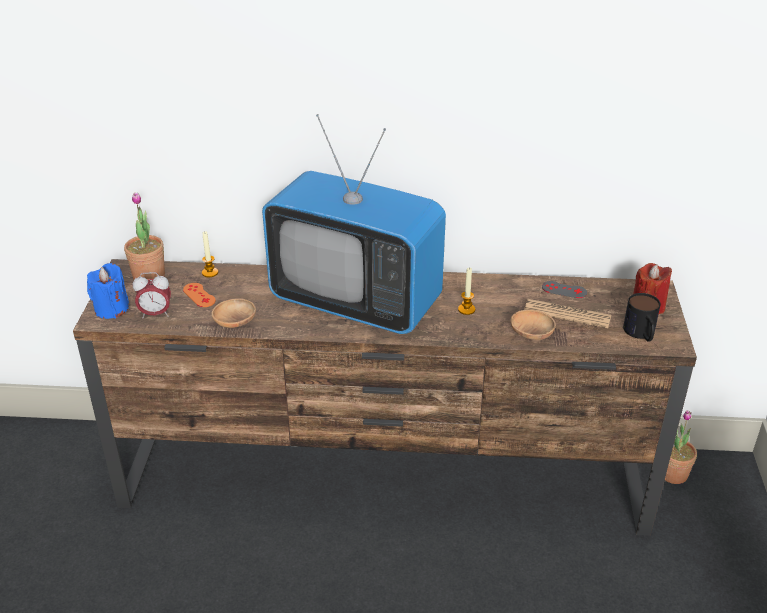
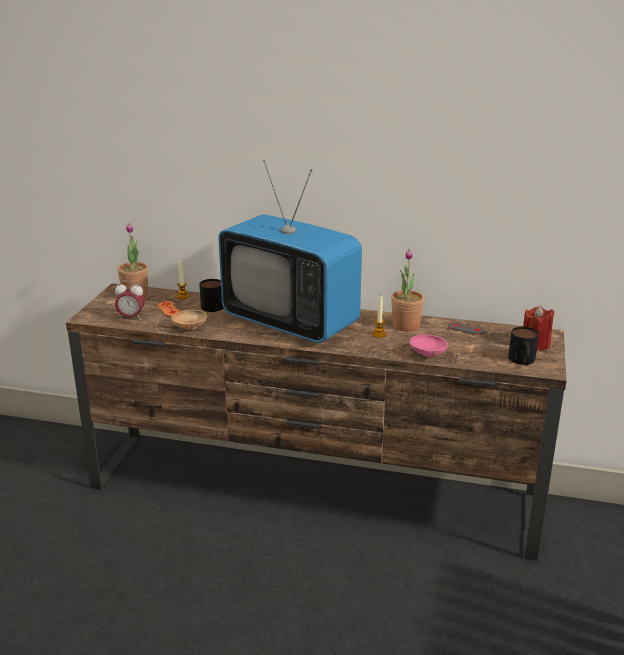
camera: 10 degrees right, 10 degrees down
blue candle [87,263,129,319] -> none
brown bowl [510,310,556,340] -> pink bowl [410,334,448,357]
newspaper [524,299,611,328] -> none
potted plant [665,410,697,484] -> potted plant moved to [391,249,424,332]
none -> mug [199,279,223,312]

